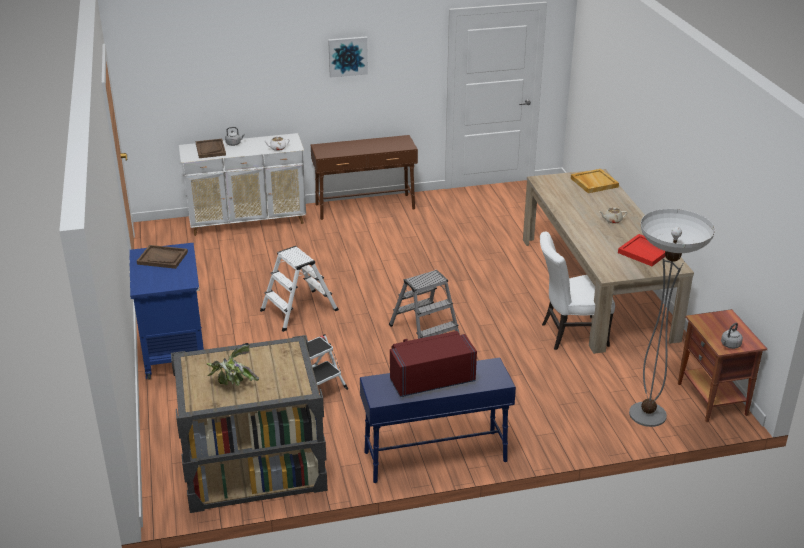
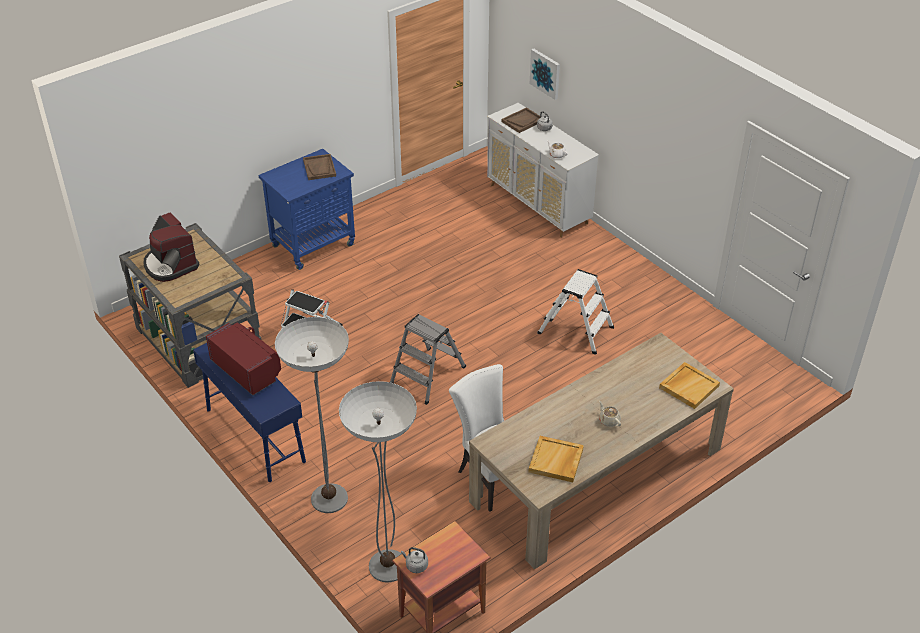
camera: 65 degrees right, 10 degrees up
potted plant [207,343,259,386] -> coffee machine [143,213,199,282]
white step ladder [260,246,339,332] -> white step ladder moved to [537,269,614,355]
brown console table [311,135,418,220] -> none
picture [328,37,368,78] -> picture moved to [530,48,560,100]
red tray [618,234,665,266] -> beige tray [528,436,584,482]
none -> floor lamp [275,317,349,513]

